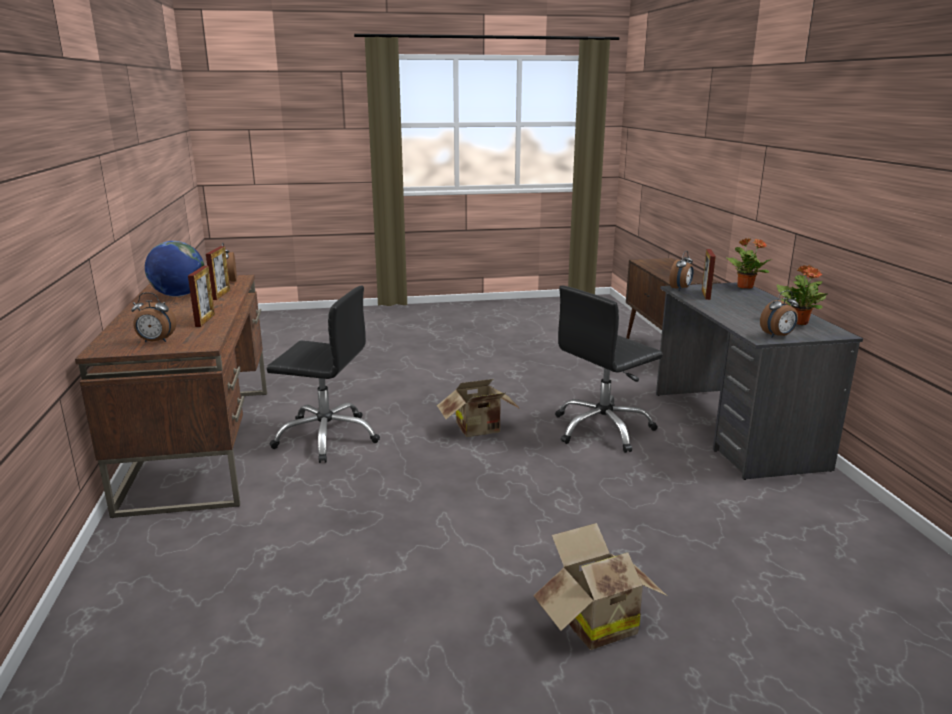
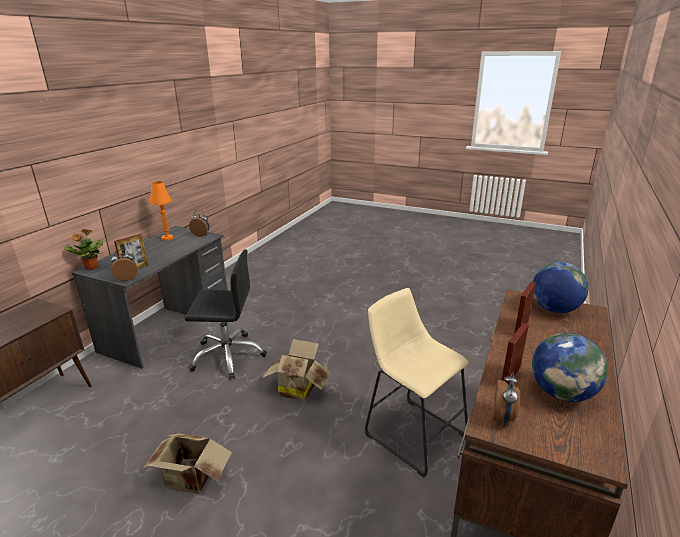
camera: 145 degrees left, 5 degrees up
alarm clock [132,292,176,343] -> globe [533,262,588,313]
black office chair [267,286,380,463] -> beige stool [365,288,469,477]
cardboard box [533,523,667,650] -> cardboard box moved to [143,433,232,494]
potted plant [776,265,827,325] -> orange table lamp [150,181,173,241]

